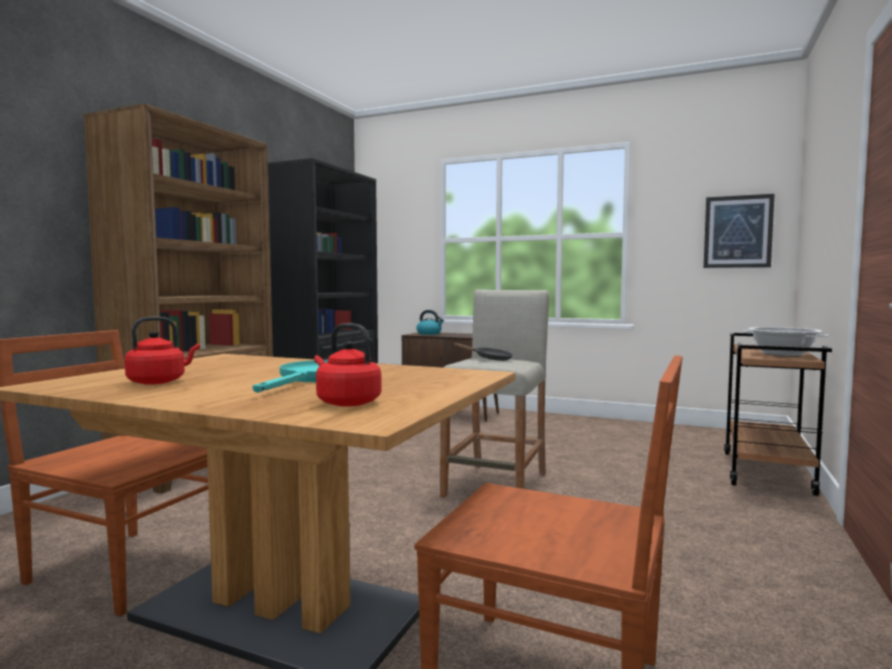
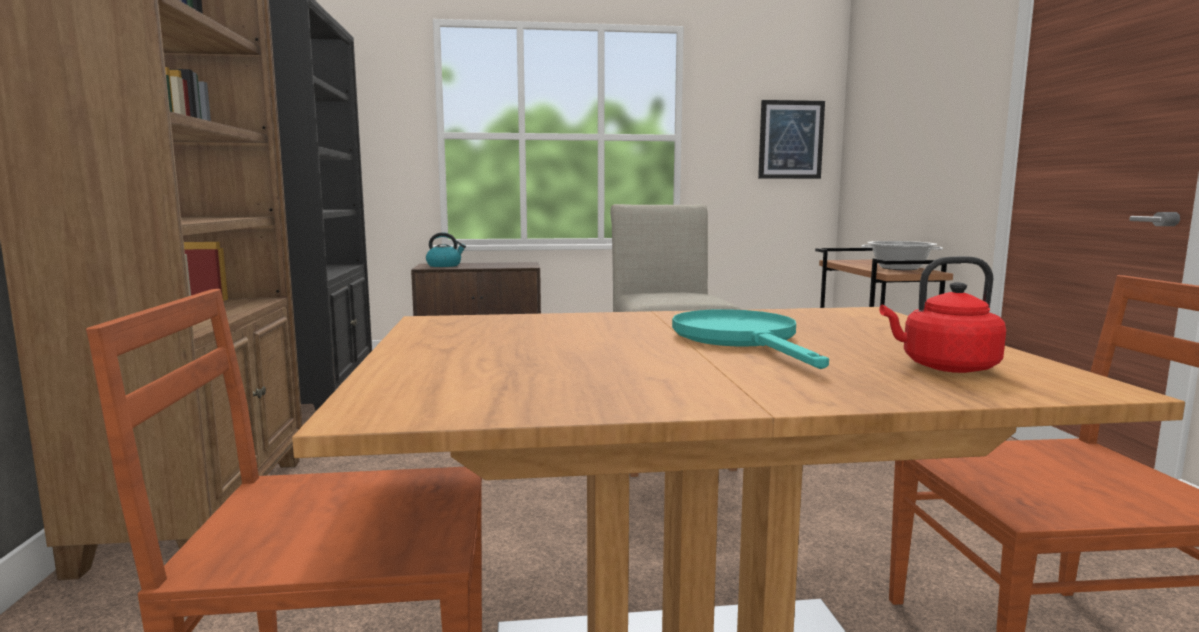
camera: 30 degrees left, 5 degrees up
red kettle [125,317,200,385] -> none
black frying pan [453,343,513,361] -> none

